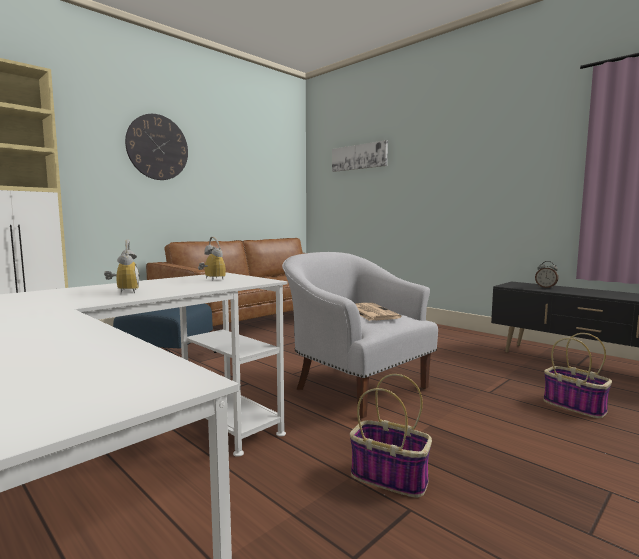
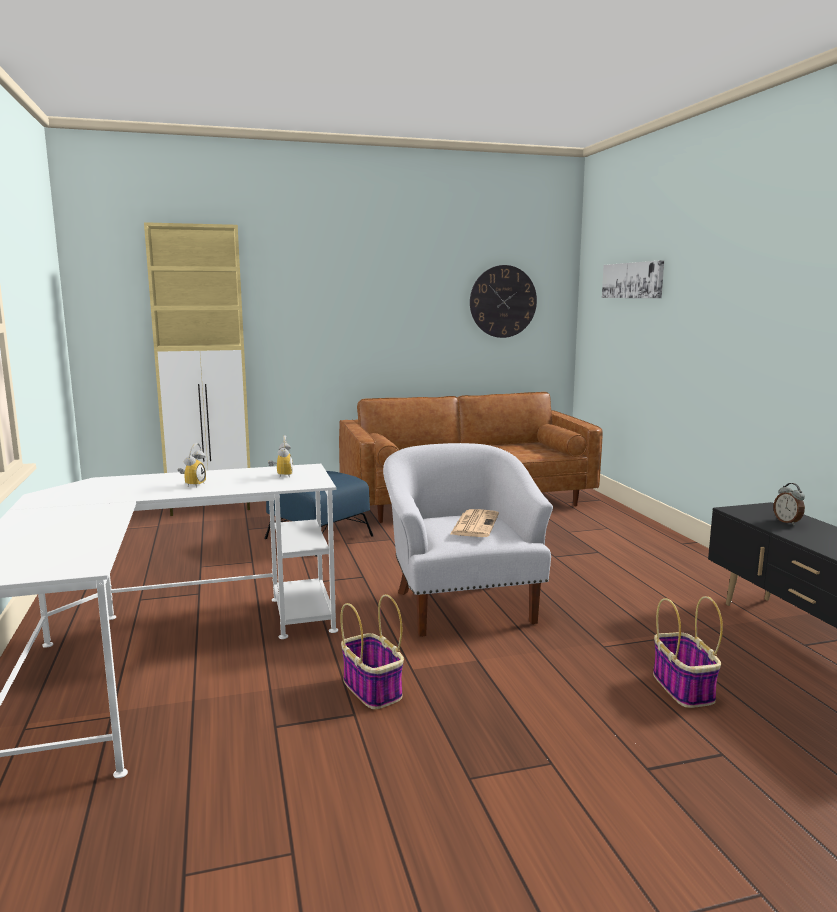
camera: 30 degrees right, 5 degrees up
wall clock [125,114,188,180] -> wall clock moved to [470,265,537,338]

